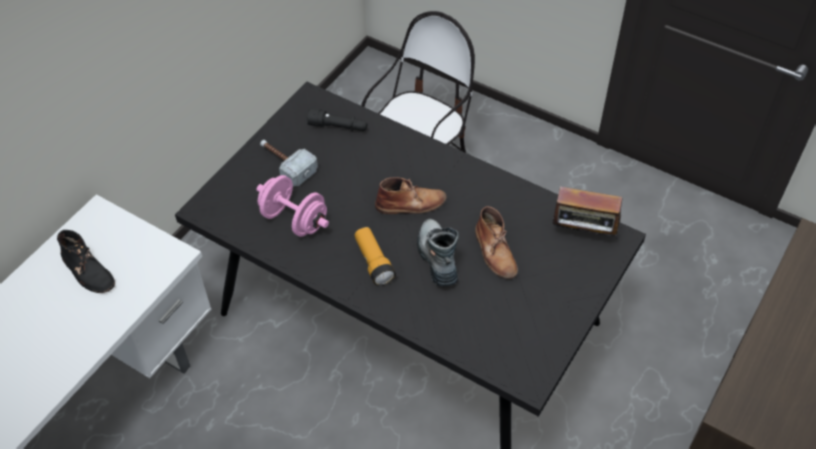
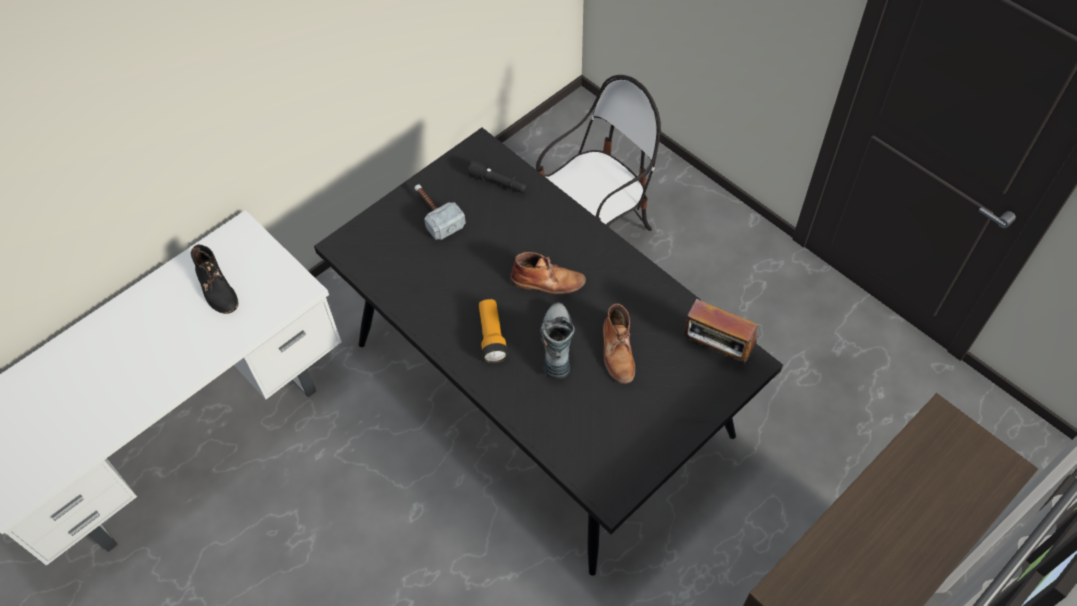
camera: 15 degrees right, 5 degrees up
pink dumbbell [257,175,329,237] -> none

